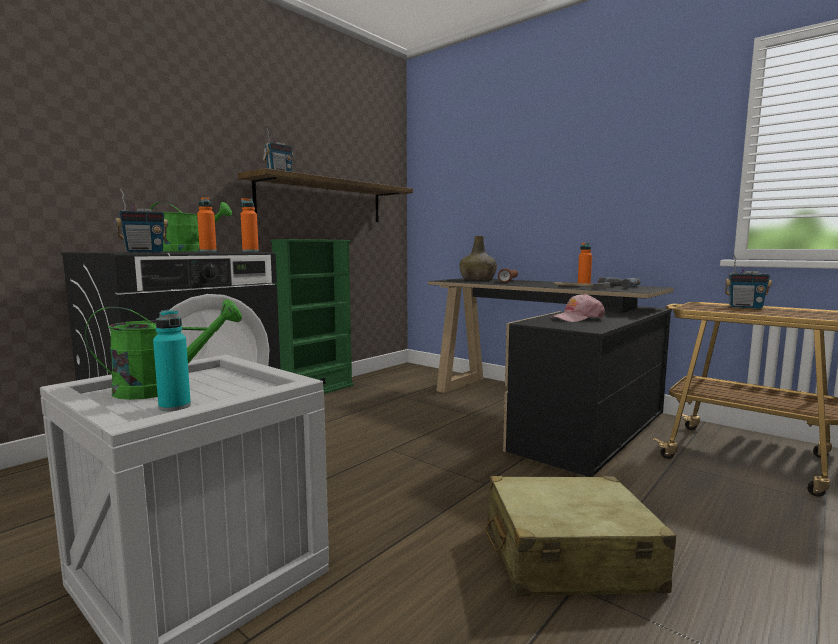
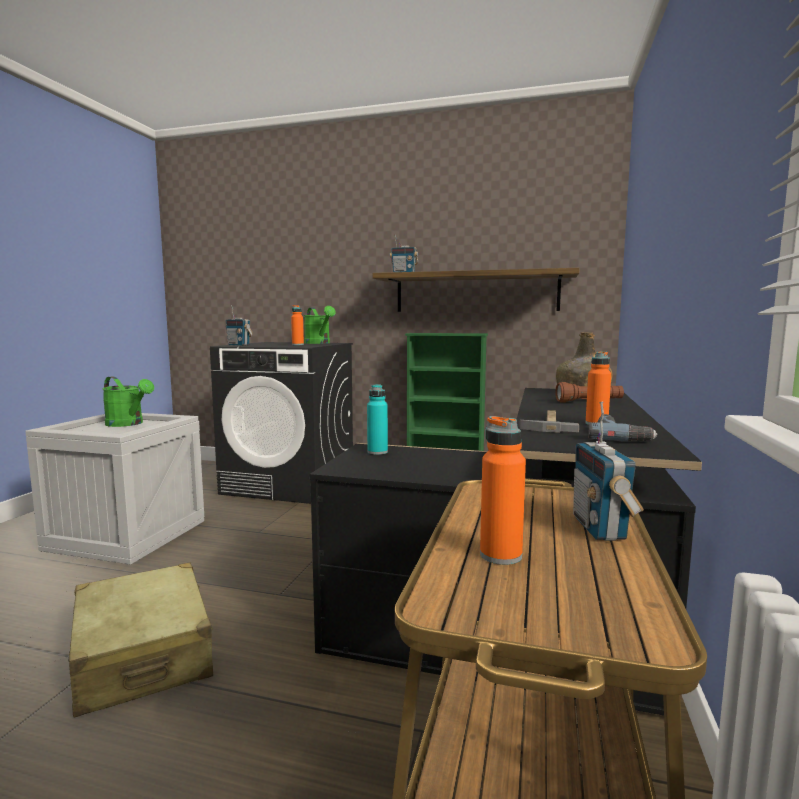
camera: 65 degrees right, 0 degrees up
turquoise bottle [153,310,191,411] -> turquoise bottle moved to [367,384,388,455]
orange bottle [241,198,259,252] -> orange bottle moved to [480,416,526,565]
pink cap [550,294,605,322] -> none

